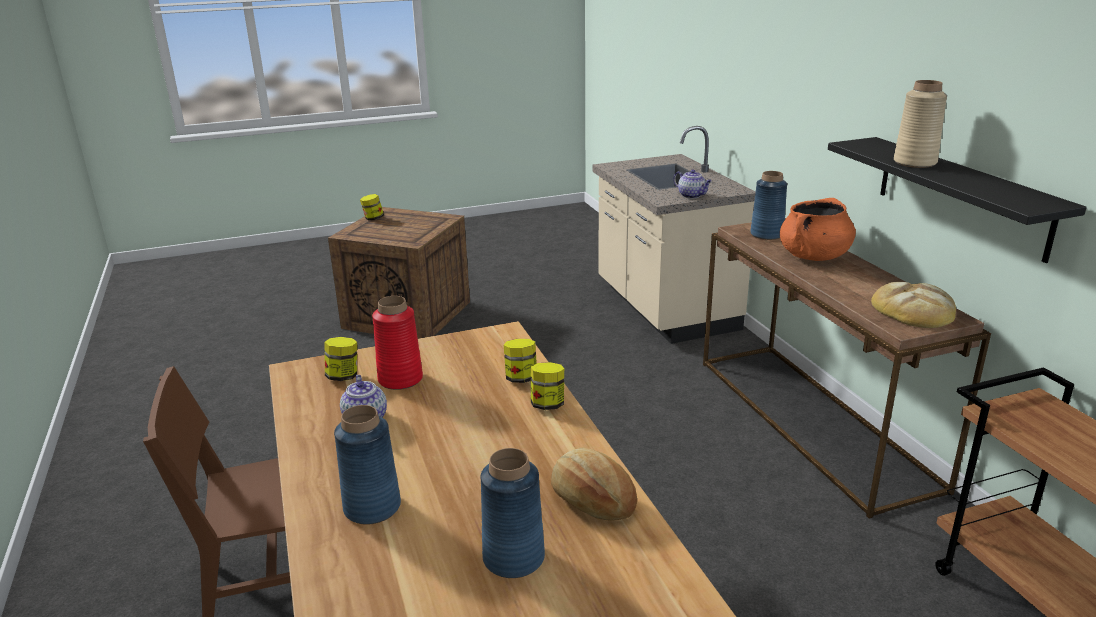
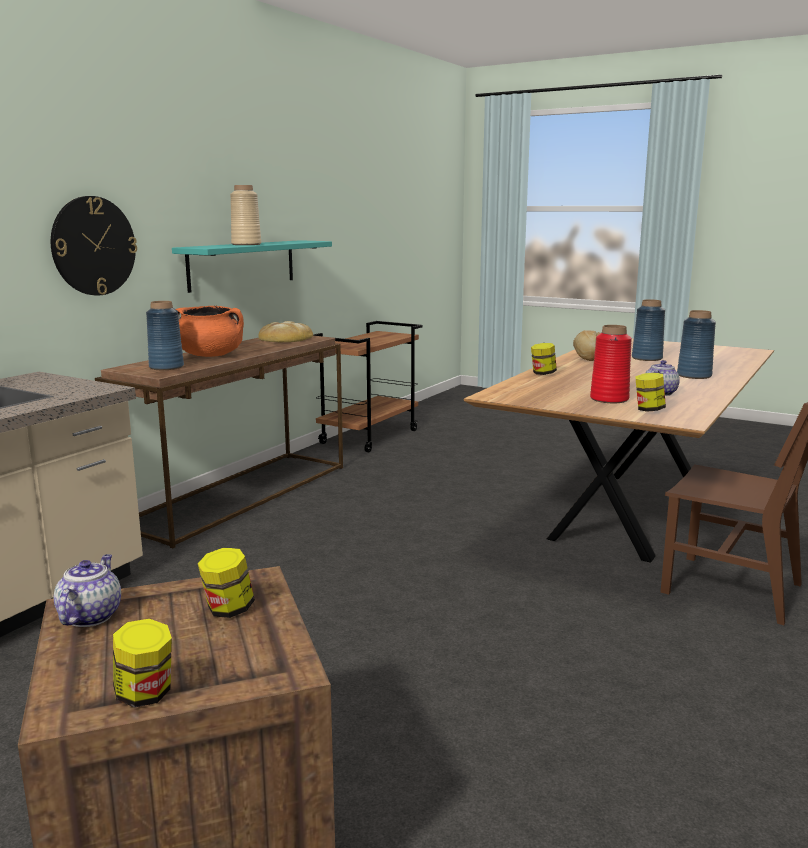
camera: 130 degrees left, 10 degrees down
jar [504,339,537,383] -> jar moved to [198,548,255,618]
teapot [673,170,712,198] -> teapot moved to [54,554,121,627]
black shelf [828,137,1087,263] -> turquoise shelf [172,240,332,293]
none -> wall clock [51,196,137,296]

